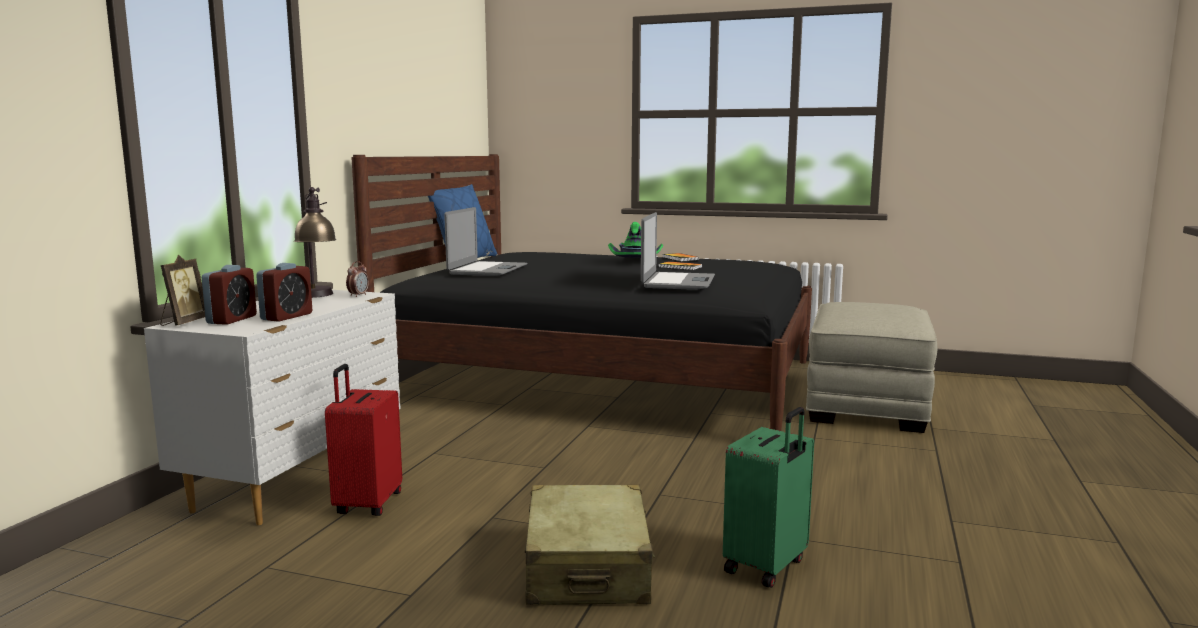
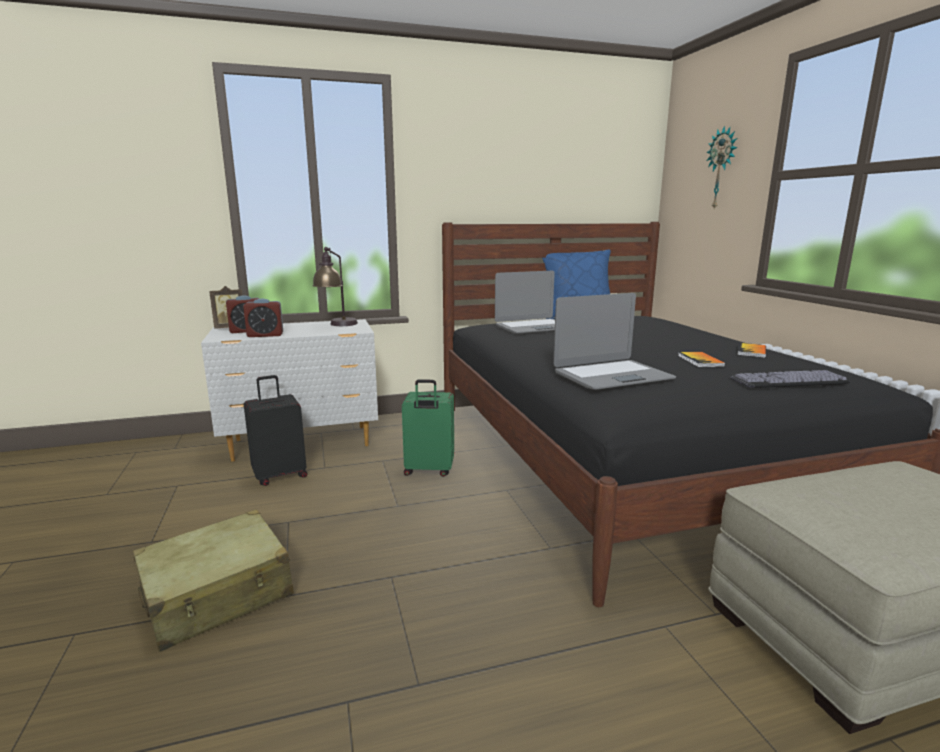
camera: 55 degrees right, 5 degrees up
red suitcase [325,364,402,516] -> black suitcase [244,375,308,486]
alarm clock [346,261,369,297] -> none
green hat [608,222,663,258] -> none
green suitcase [723,407,814,588] -> green suitcase moved to [402,379,454,477]
none -> wall clock [706,126,738,209]
none -> keyboard [730,370,850,388]

